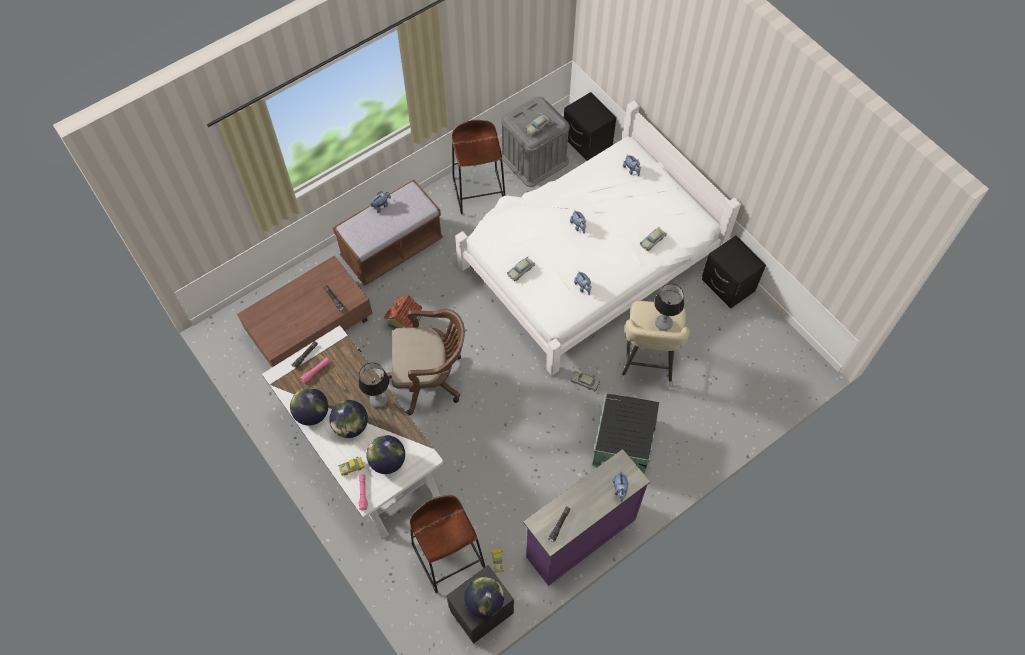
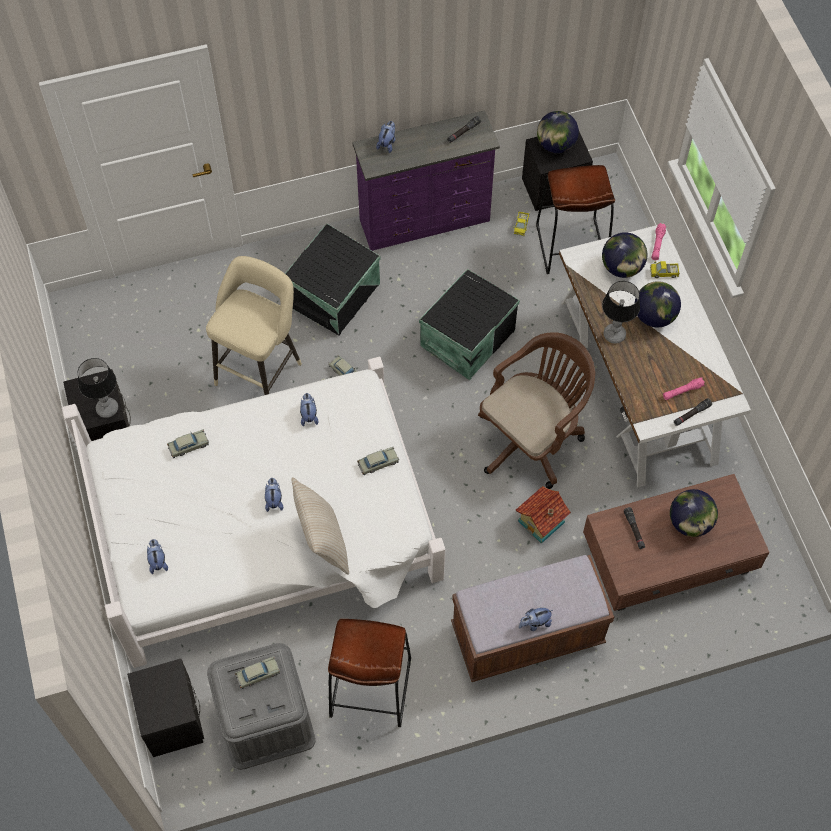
camera: 160 degrees left, 0 degrees up
globe [290,388,328,426] -> globe moved to [670,489,718,537]
brown office chair [381,309,465,416] -> brown office chair turned 120 degrees clockwise [478,332,595,489]
table lamp [654,284,684,331] -> table lamp moved to [77,358,118,418]
none -> beige pillow [291,477,349,575]
none -> black storage box [419,269,520,380]

